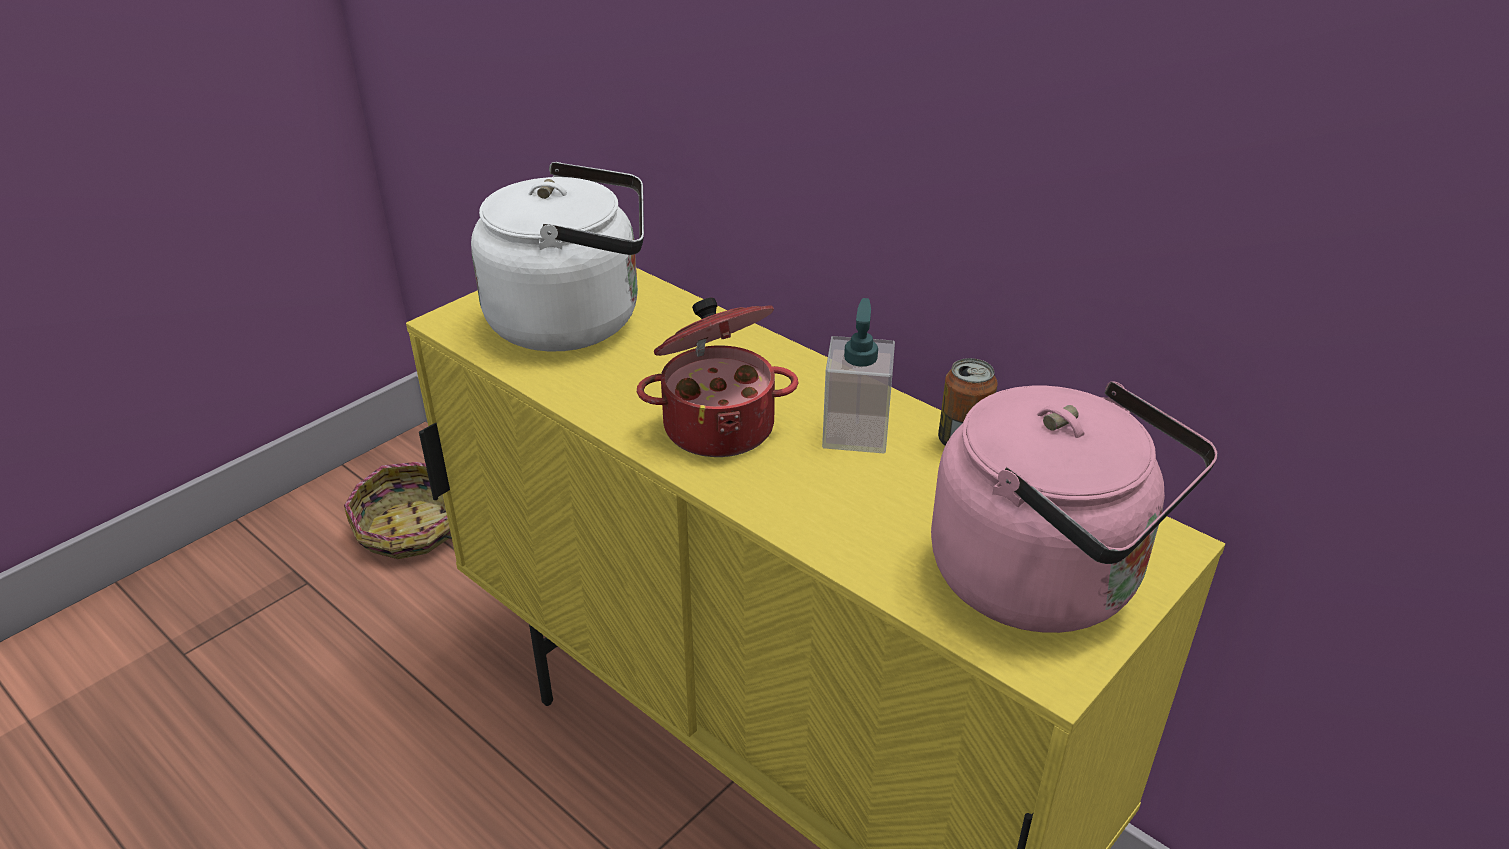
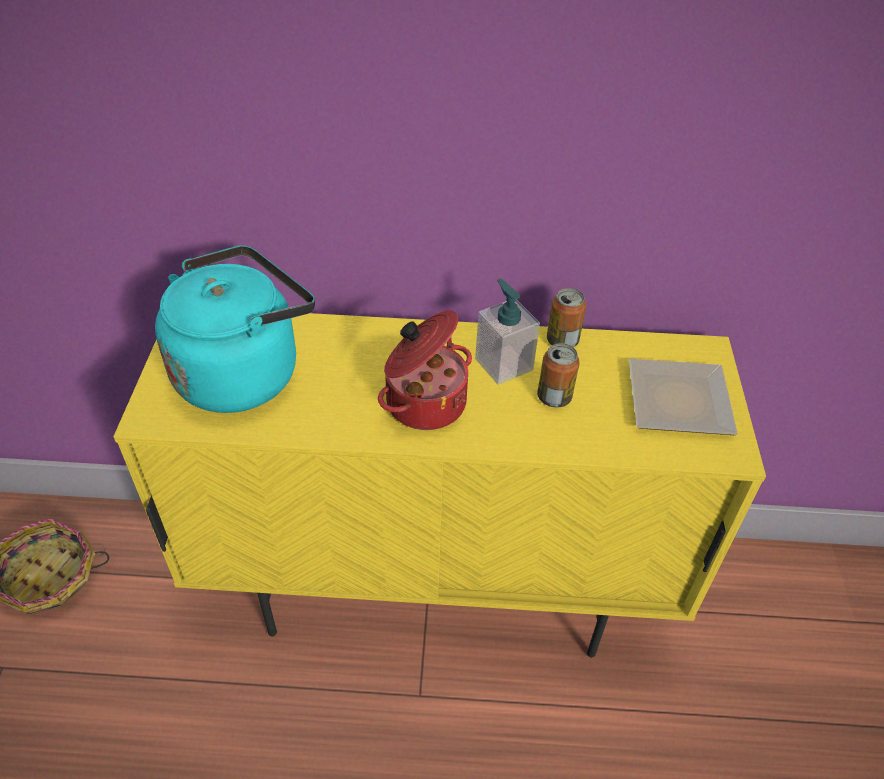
camera: 40 degrees left, 10 degrees up
white kettle [471,162,644,352] -> turquoise kettle [155,245,315,413]
pink kettle [931,381,1218,633] -> plate [629,358,738,435]
none -> can [537,343,580,408]

